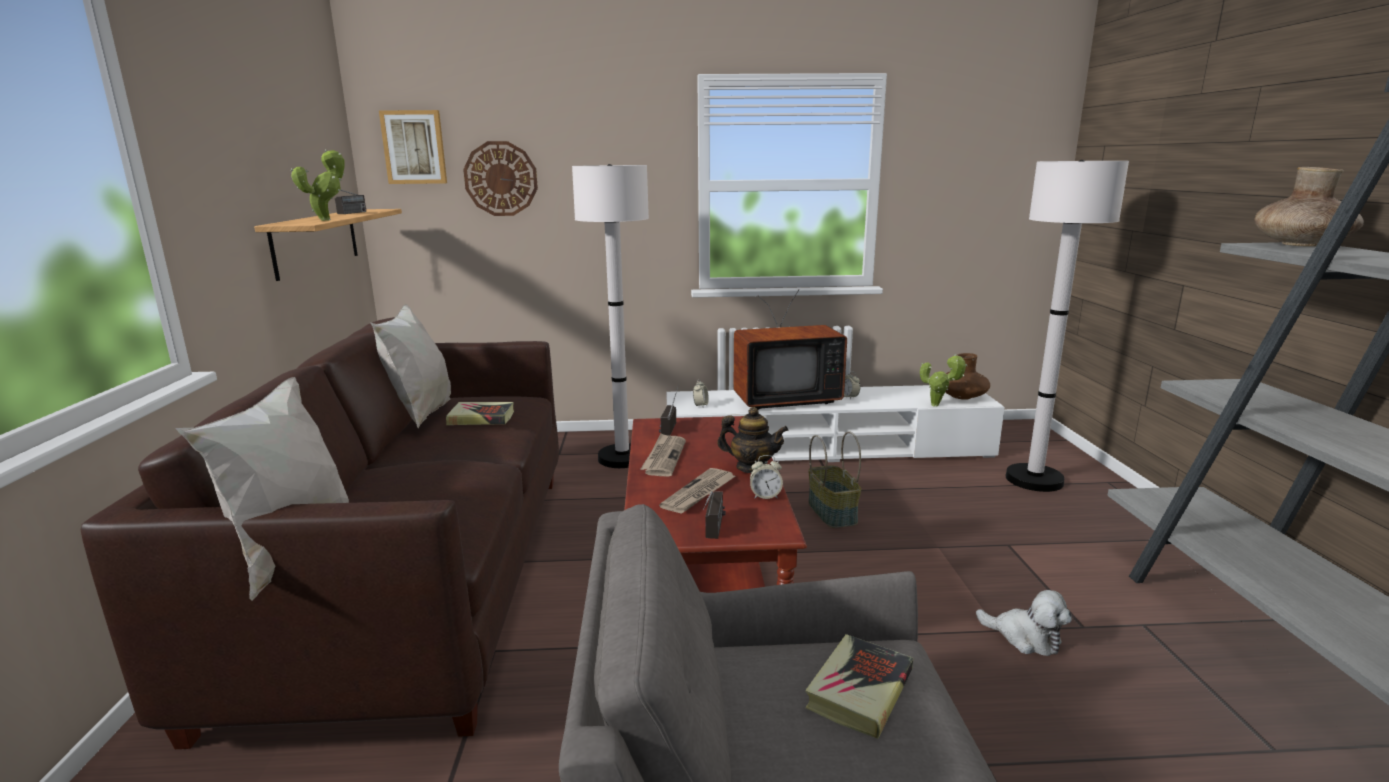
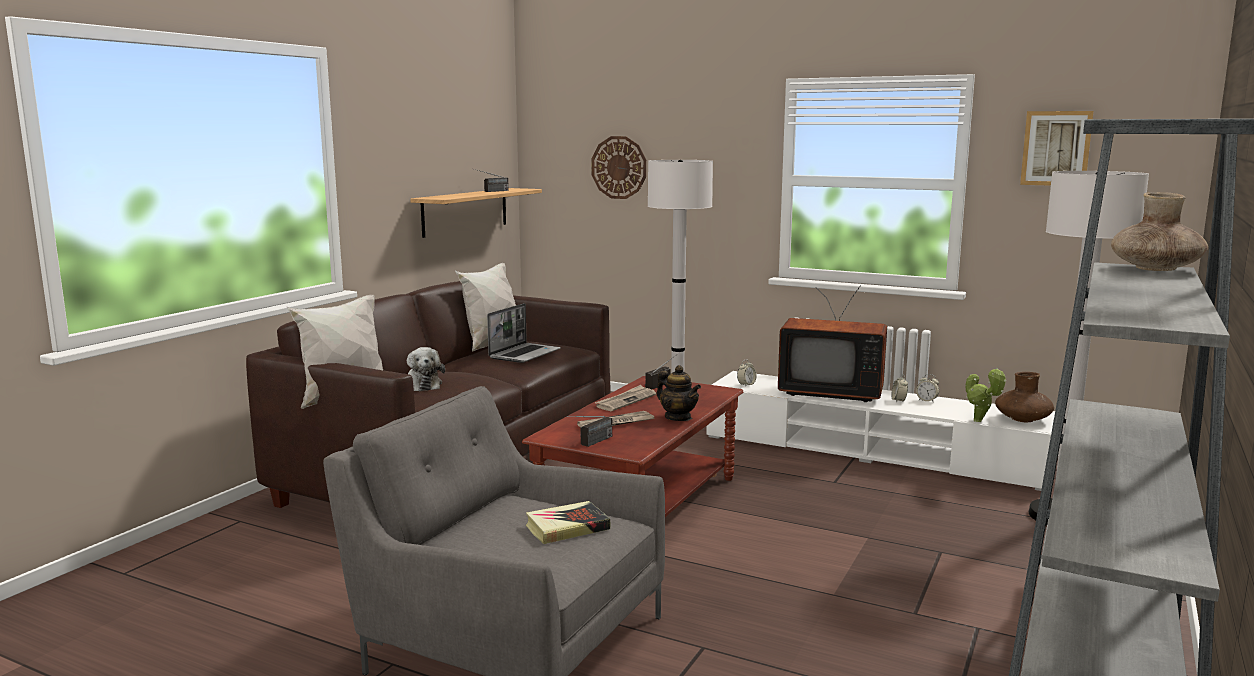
camera: 30 degrees right, 5 degrees down
potted plant [291,150,345,221] -> none
picture [379,110,447,184] -> picture moved to [1020,111,1094,186]
book [446,402,514,425] -> laptop [487,303,561,363]
alarm clock [750,455,783,499] -> alarm clock moved to [916,374,939,403]
basket [808,431,861,528] -> none
plush toy [976,590,1072,656] -> plush toy moved to [407,347,445,391]

